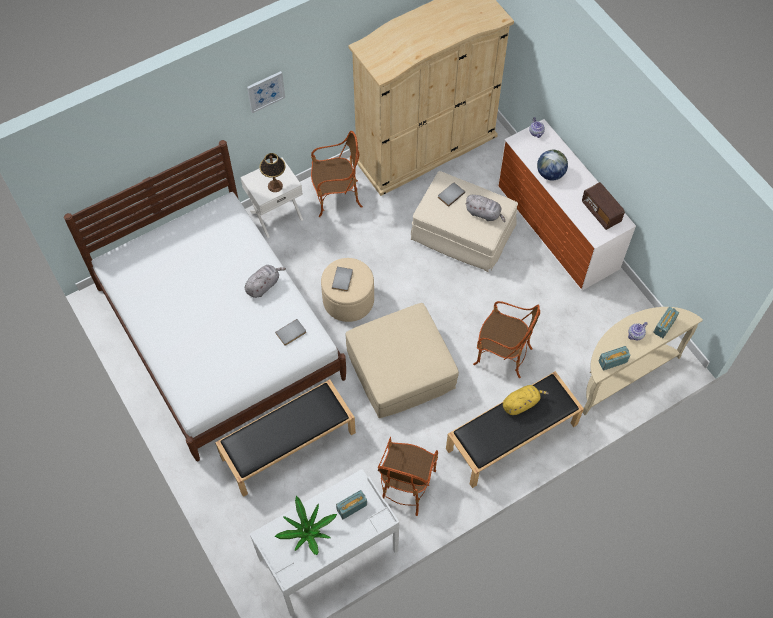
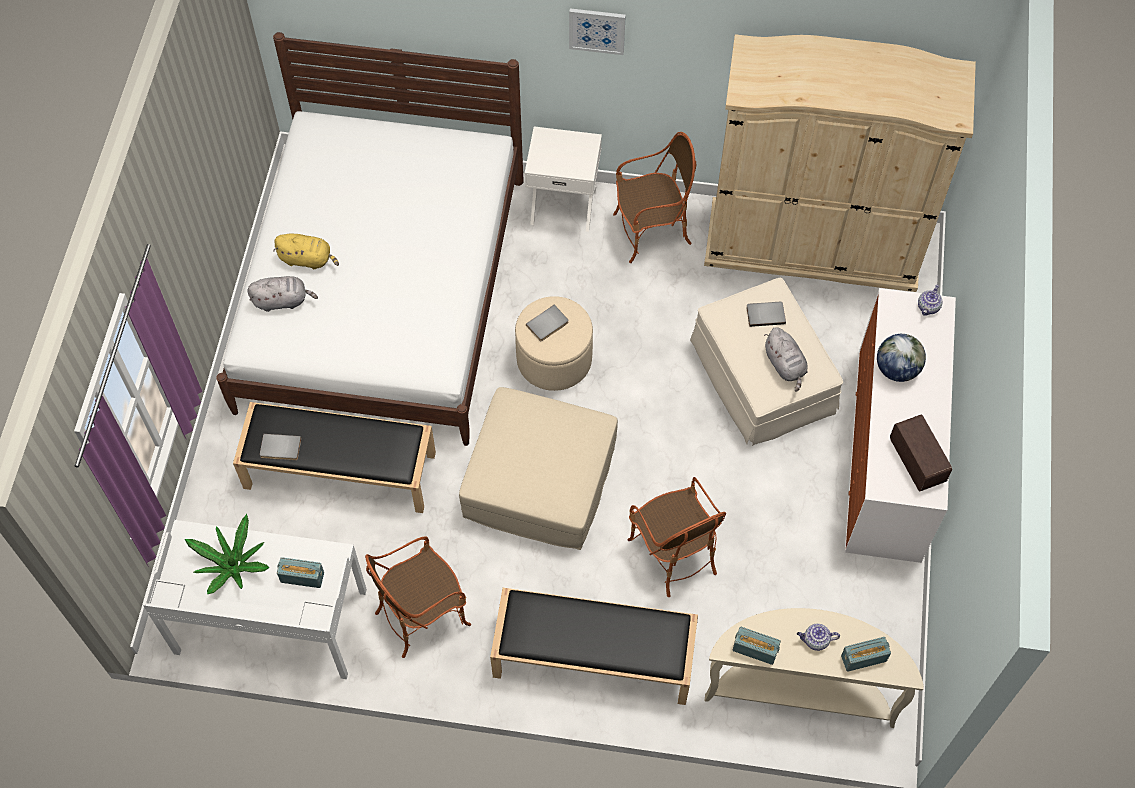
camera: 40 degrees right, 0 degrees up
grey plush toy [245,265,286,298] -> grey plush toy moved to [247,276,318,312]
table lamp [259,153,286,192] -> none
grey book [275,319,306,346] -> grey book moved to [260,434,301,460]
armchair [311,131,363,217] -> armchair turned 45 degrees counterclockwise [613,132,696,263]
yellow plush toy [503,385,549,415] -> yellow plush toy moved to [273,233,339,269]
radio [582,182,625,230] -> radio turned 150 degrees clockwise [890,415,952,491]

